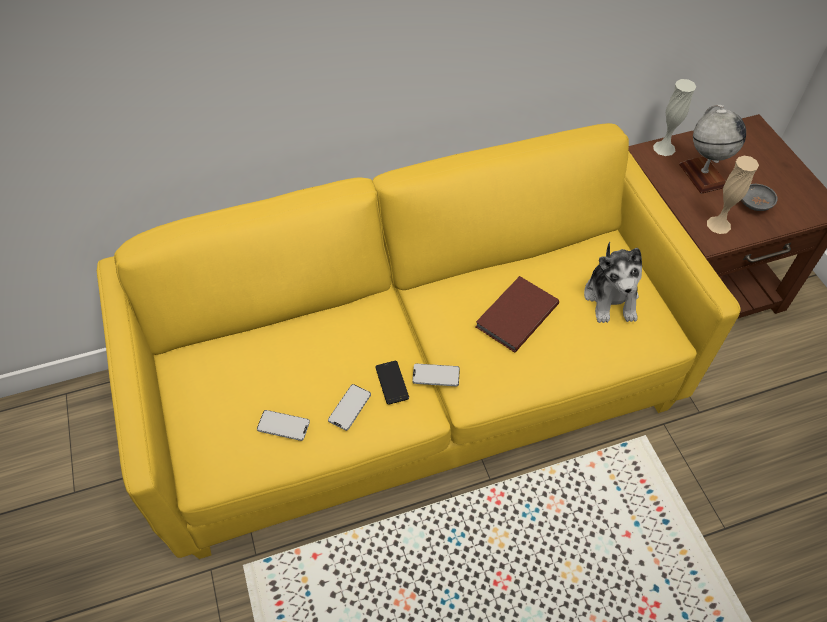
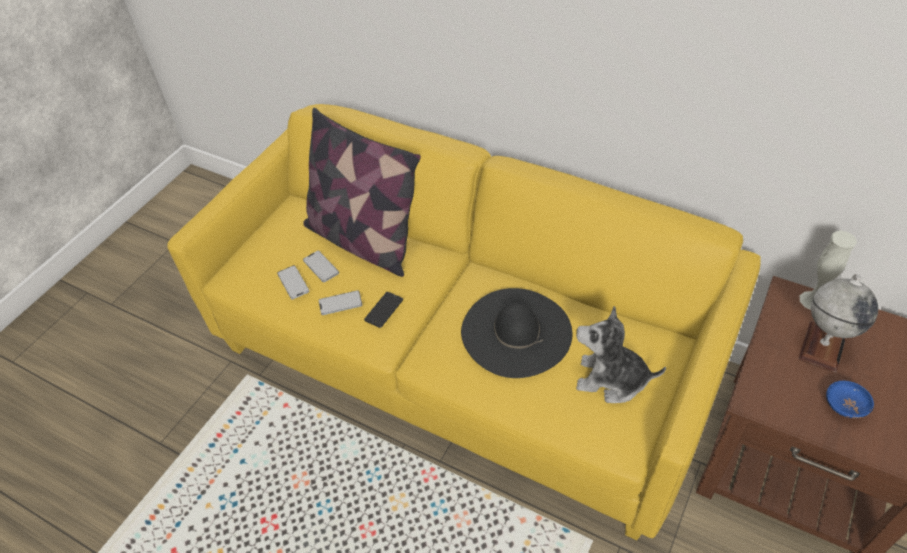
camera: 50 degrees right, 5 degrees down
phone [412,363,460,386] -> phone moved to [303,251,339,282]
brown book [476,276,559,352] -> black hat [461,288,572,378]
plush toy [584,242,642,323] -> plush toy turned 60 degrees clockwise [576,306,666,403]
beige vase [707,156,759,234] -> none
grey bowl [741,184,778,211] -> blue bowl [826,381,874,418]
none -> pillow [303,108,421,277]

